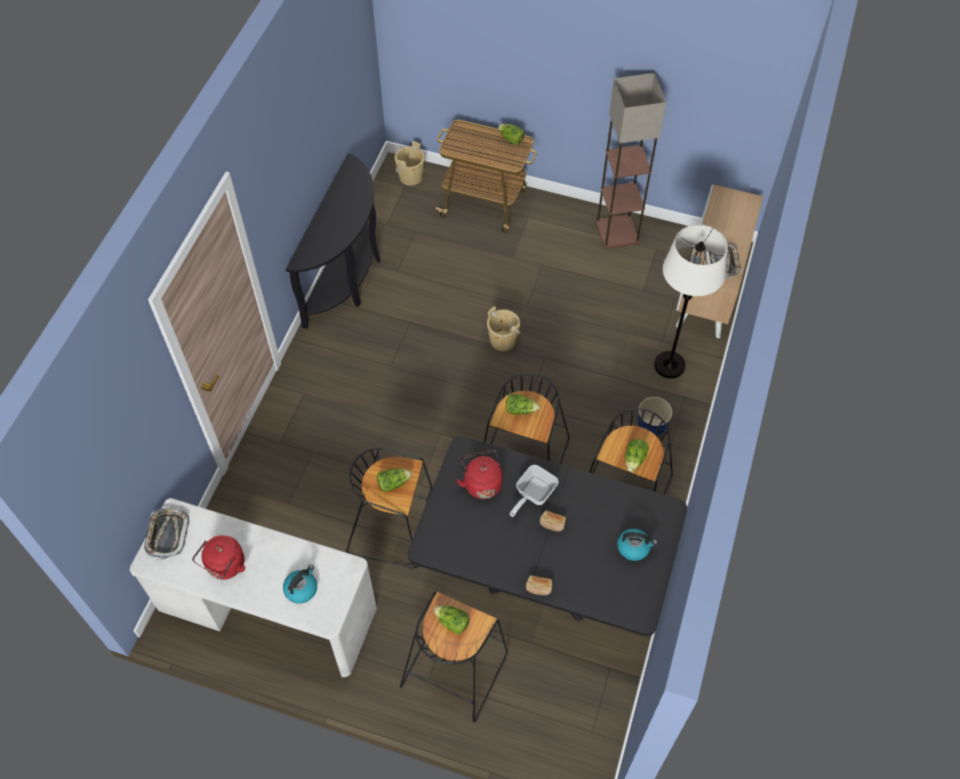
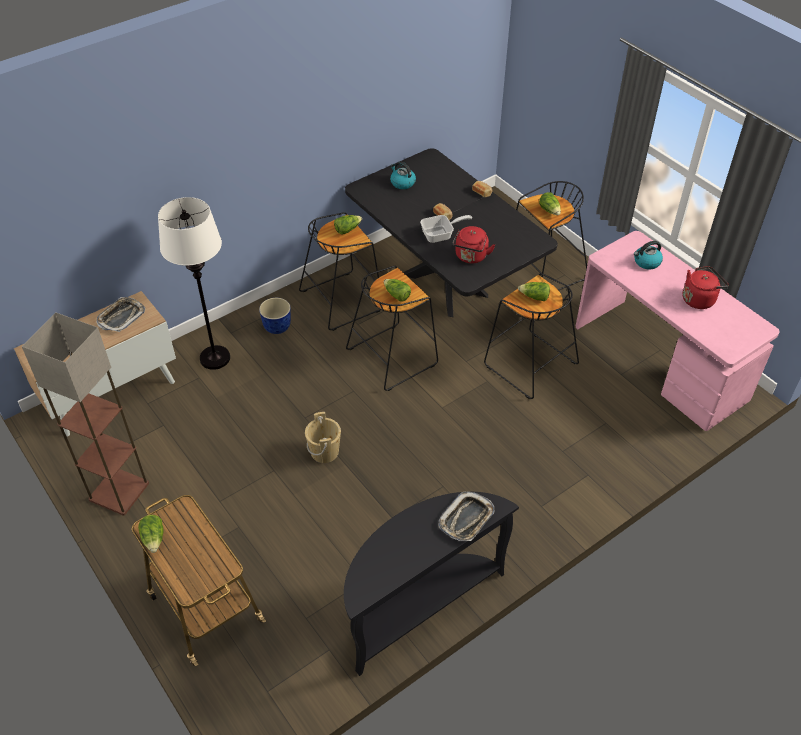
camera: 145 degrees left, 10 degrees down
white desk [130,498,377,677] -> pink desk [576,231,780,431]
tray [144,508,189,560] -> tray moved to [438,491,494,541]
beige bucket [395,141,425,186] -> none

